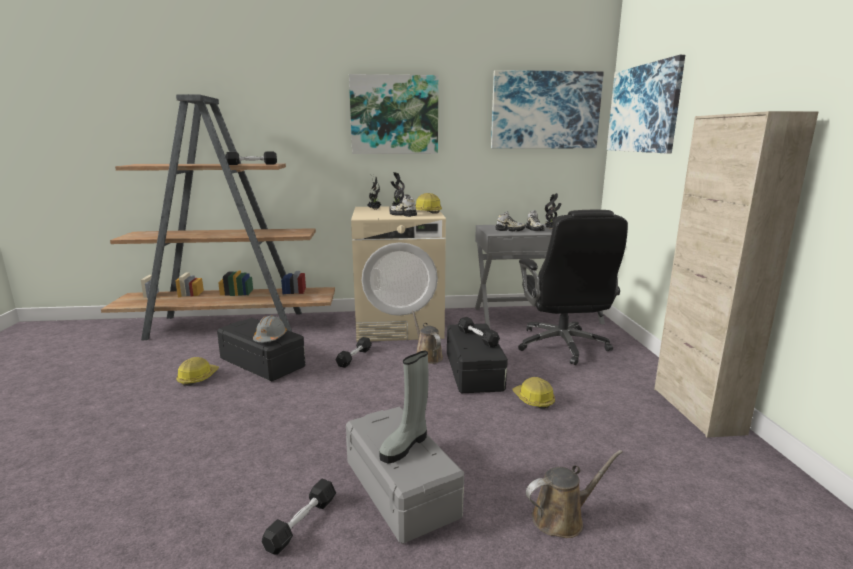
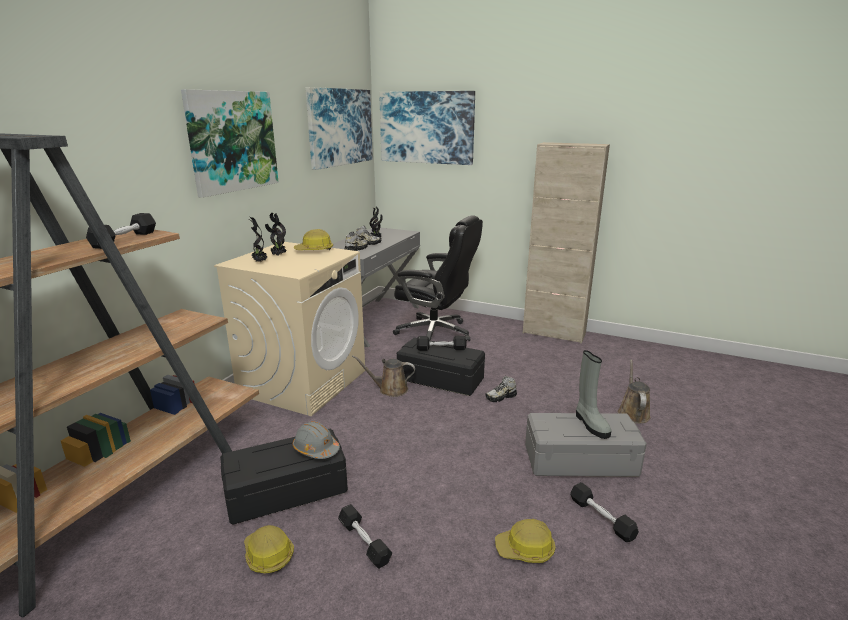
camera: 60 degrees left, 5 degrees up
black dumbbell [336,337,372,368] -> black dumbbell moved to [338,504,392,569]
shoe [389,194,417,217] -> shoe moved to [485,376,517,402]
hard hat [512,377,555,409] -> hard hat moved to [495,519,555,563]

